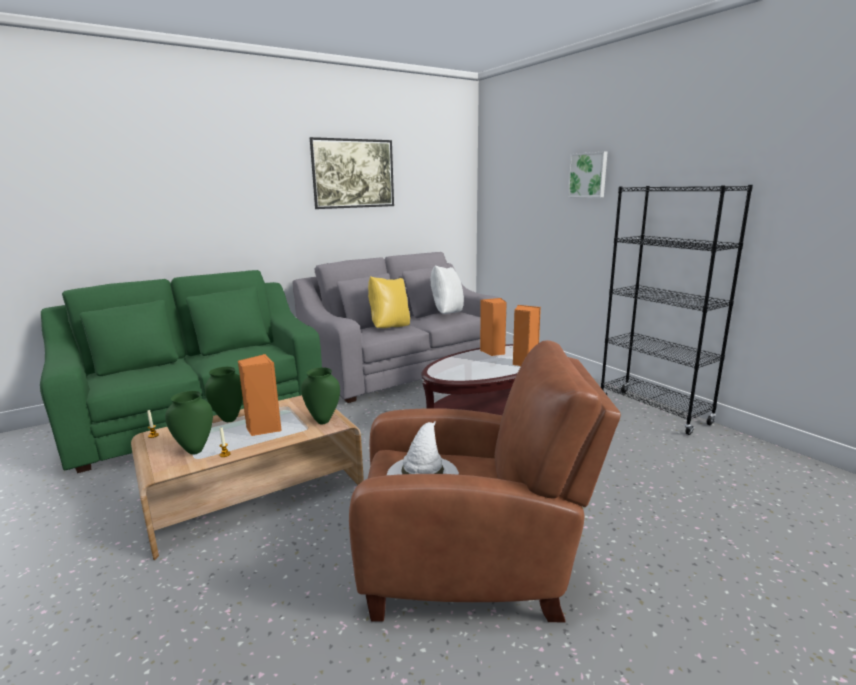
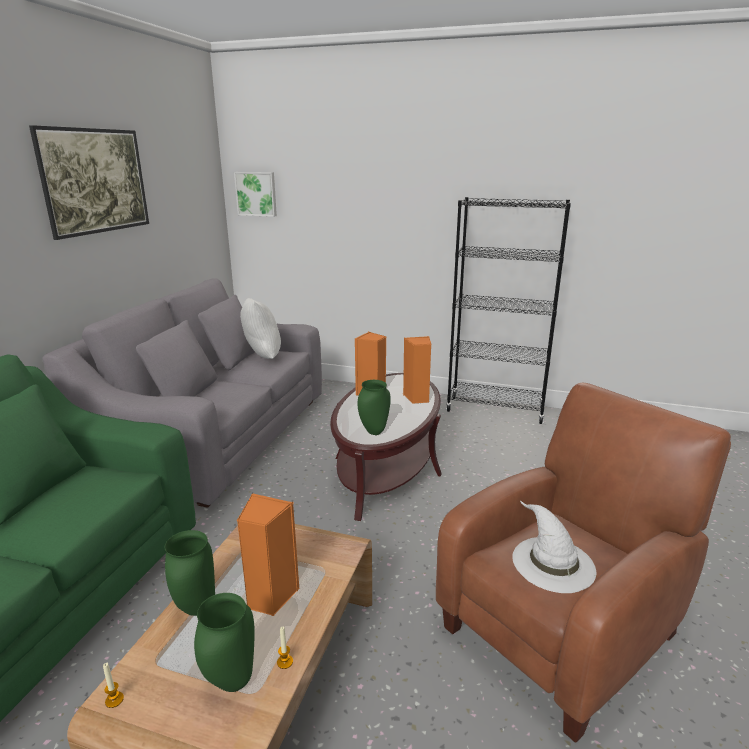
camera: 40 degrees left, 5 degrees up
green vase [301,367,340,425] -> green vase moved to [358,380,391,435]
yellow pillow [368,276,410,328] -> none
picture [567,151,607,197] -> picture moved to [234,172,277,217]

